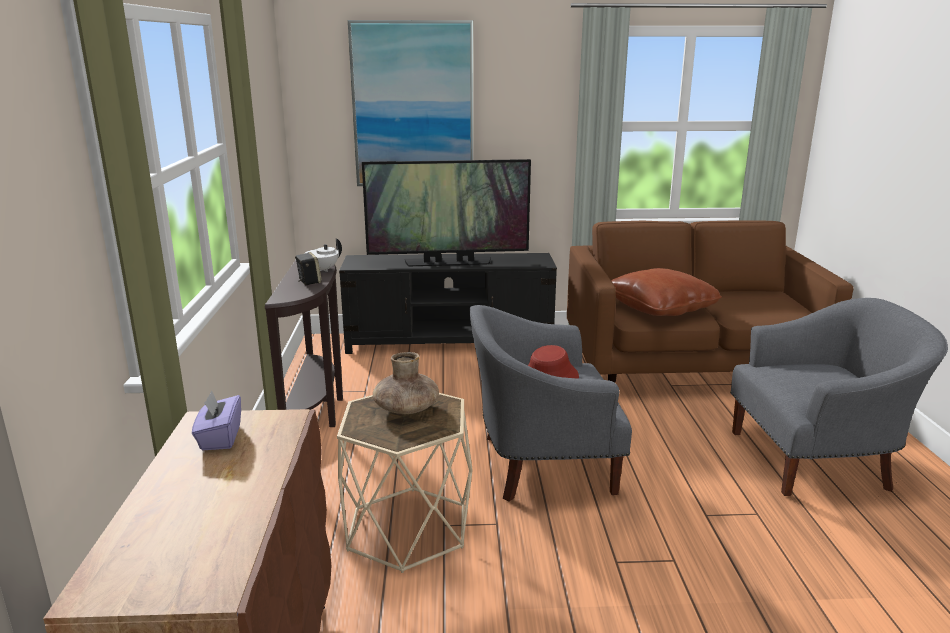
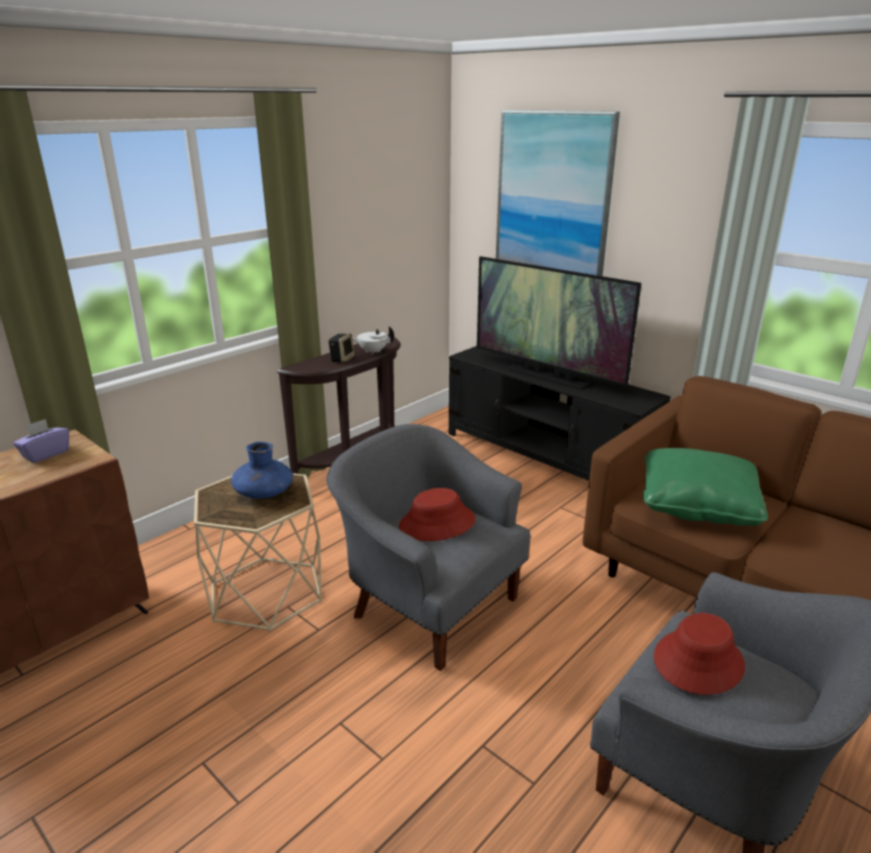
camera: 45 degrees right, 5 degrees up
brown vase [373,352,439,414] -> blue vase [231,442,293,499]
brown pillow [611,268,722,316] -> green pillow [643,448,768,526]
none -> red hat [654,613,745,695]

